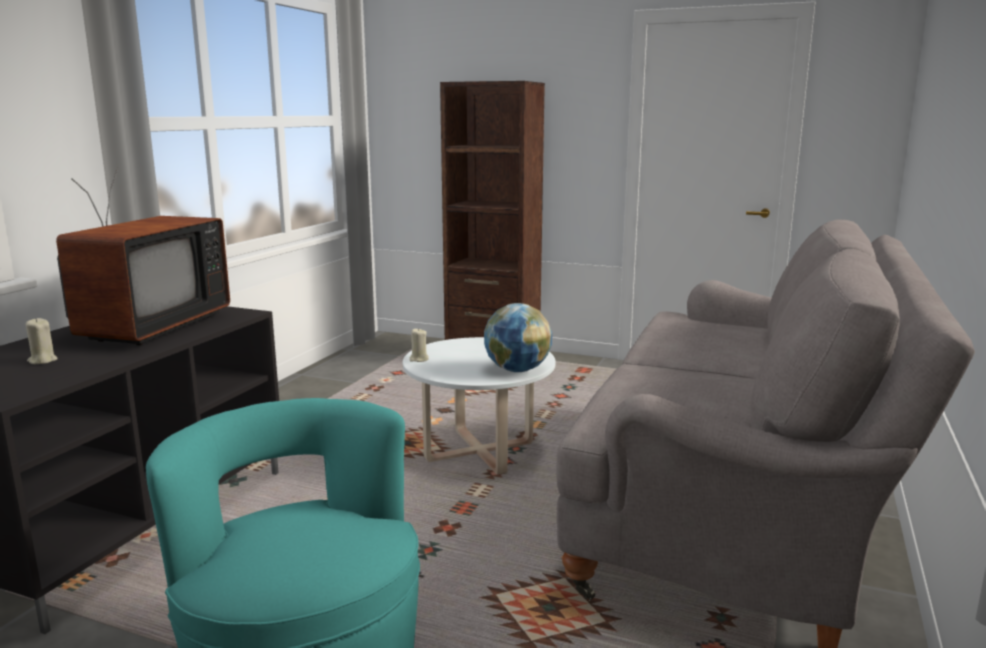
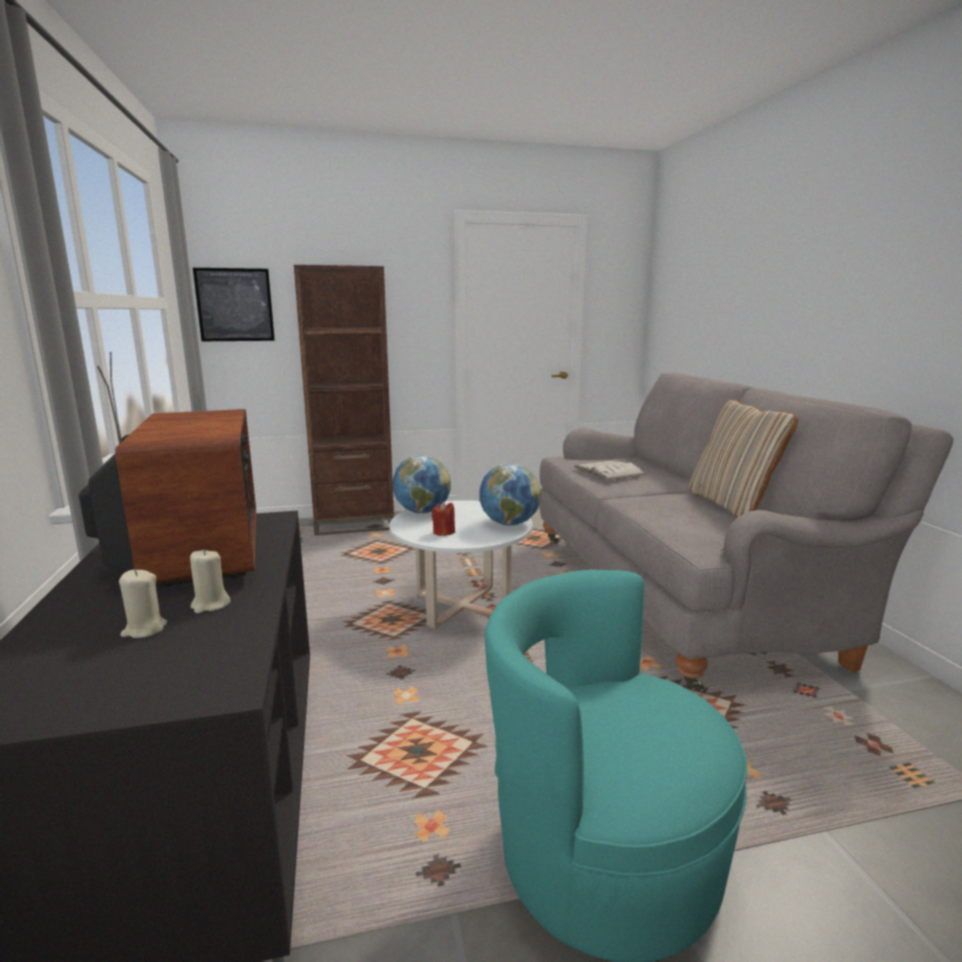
camera: 35 degrees left, 0 degrees up
beige candle [410,328,429,362] -> beige candle moved to [190,549,230,614]
none -> picture [193,268,275,341]
none -> globe [392,455,451,514]
none -> red candle [432,501,455,536]
none -> white book [574,461,646,480]
none -> beige pillow [689,400,798,518]

